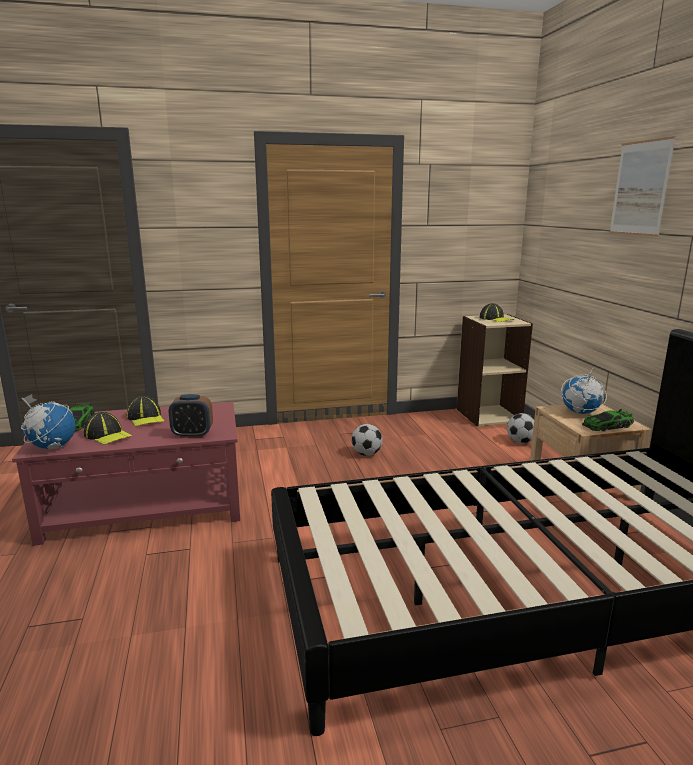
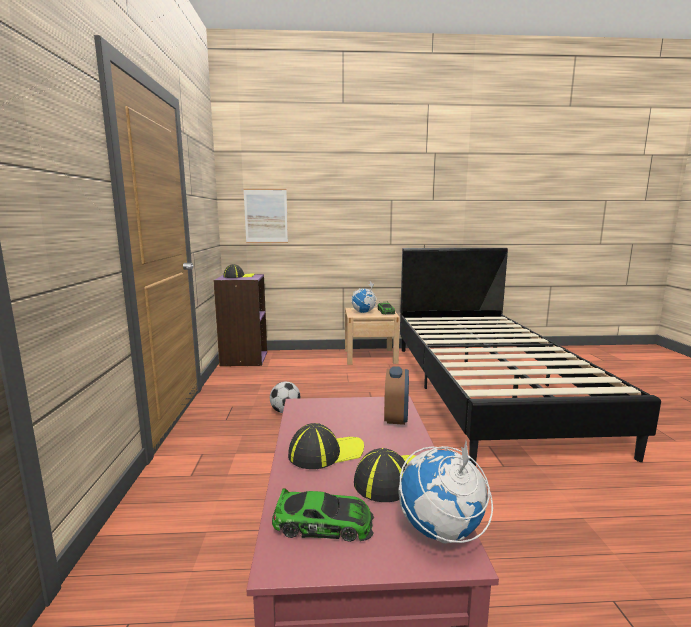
camera: 80 degrees left, 5 degrees down
beige bookcase [457,314,533,426] -> purple bookcase [213,274,267,367]
football [507,413,534,444] -> none
picture [609,136,676,237] -> picture moved to [243,189,288,243]

